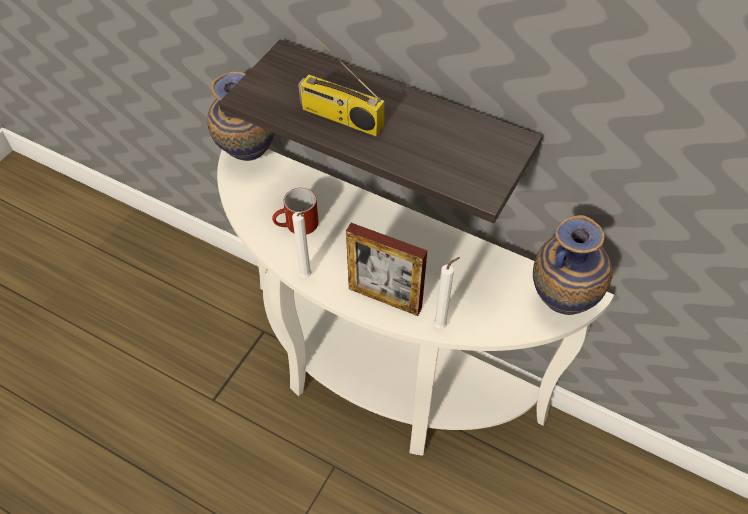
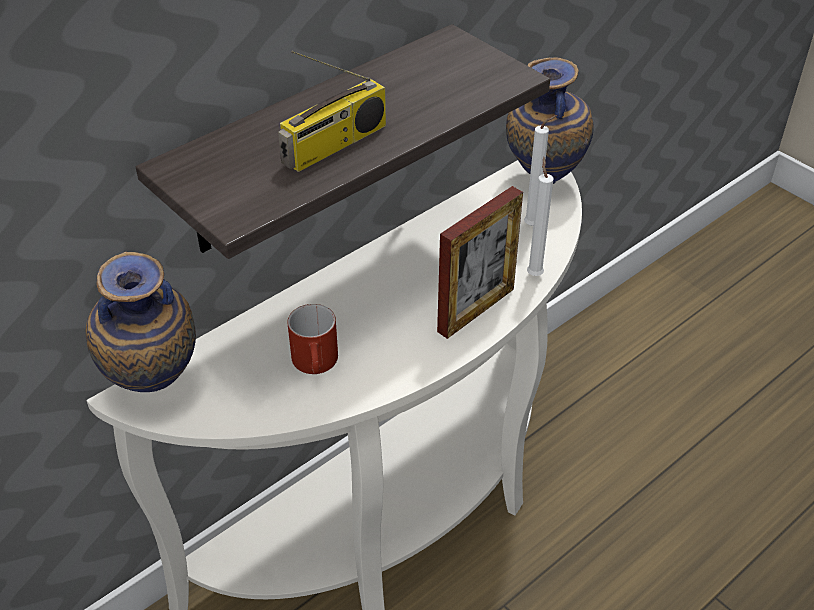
camera: 70 degrees left, 10 degrees down
white candle [292,212,312,278] -> white candle moved to [524,115,557,226]

